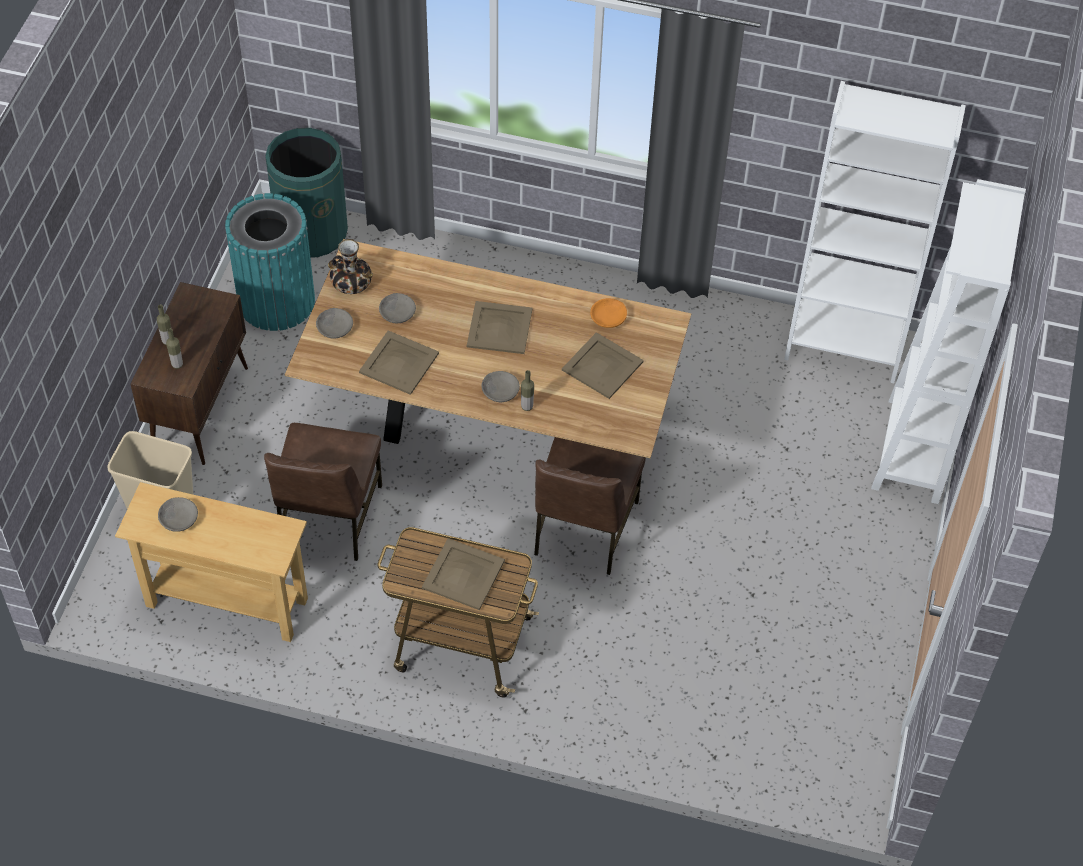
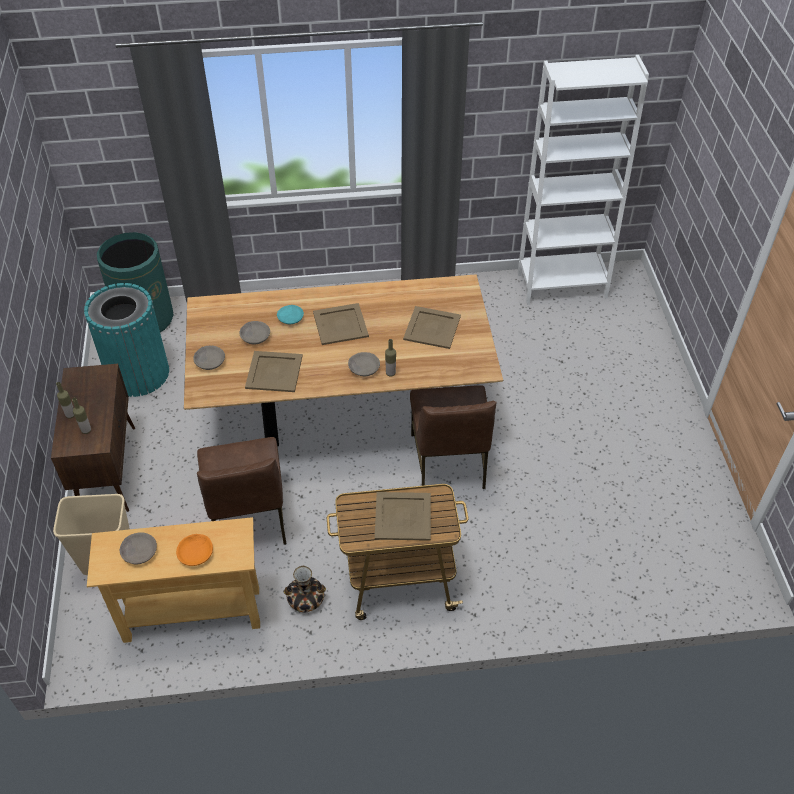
camera: 20 degrees left, 5 degrees down
vase [328,239,373,294] -> vase moved to [283,566,326,612]
orange bowl [590,298,627,328] -> orange bowl moved to [176,534,213,566]
white bookcase [871,179,1026,504] -> none
none -> turquoise plate [277,305,304,324]

